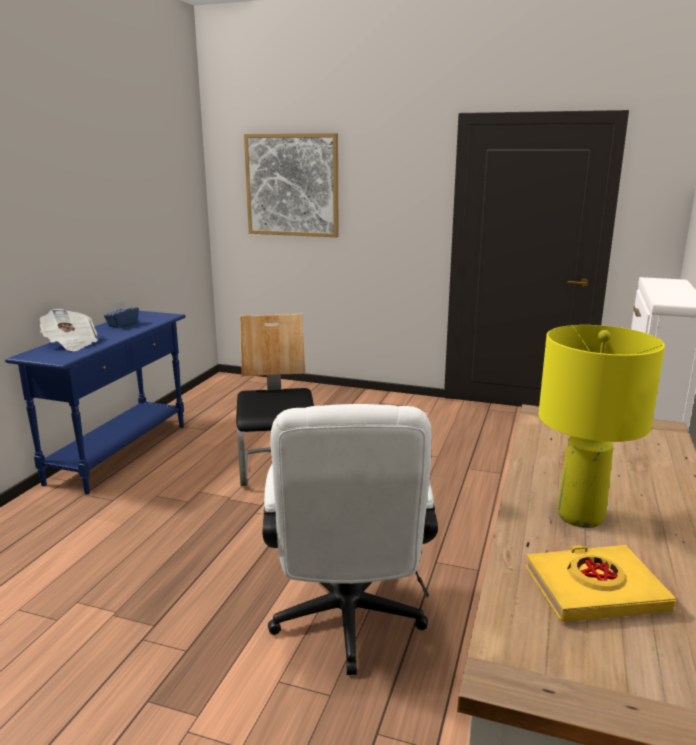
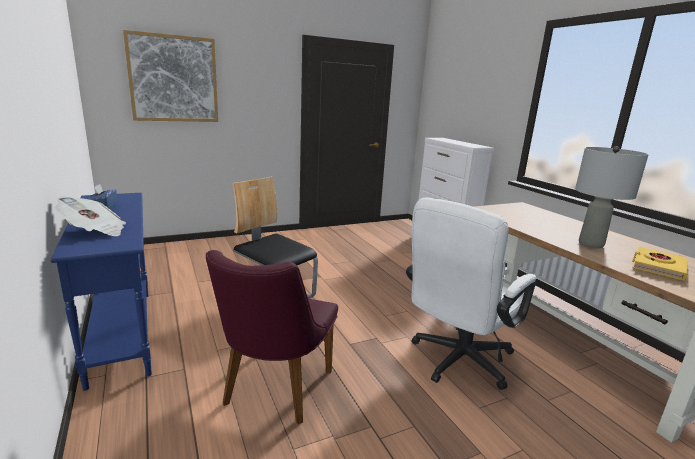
camera: 45 degrees left, 0 degrees up
white office chair [262,404,438,675] -> white office chair turned 90 degrees clockwise [406,198,536,390]
yellow table lamp [538,325,665,528] -> grey table lamp [575,146,649,248]
none -> purple chair [206,250,338,424]

